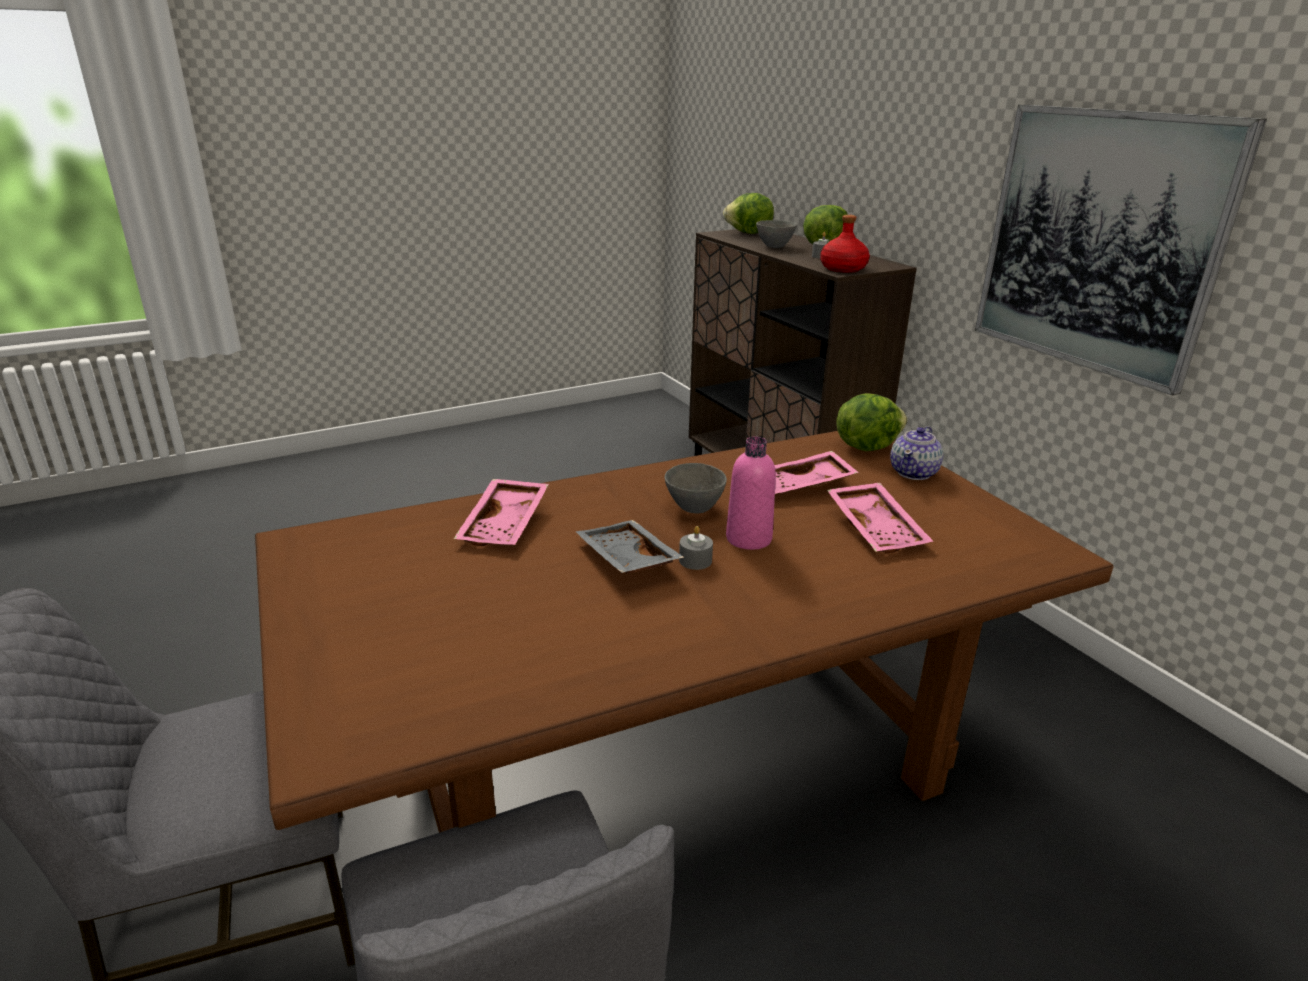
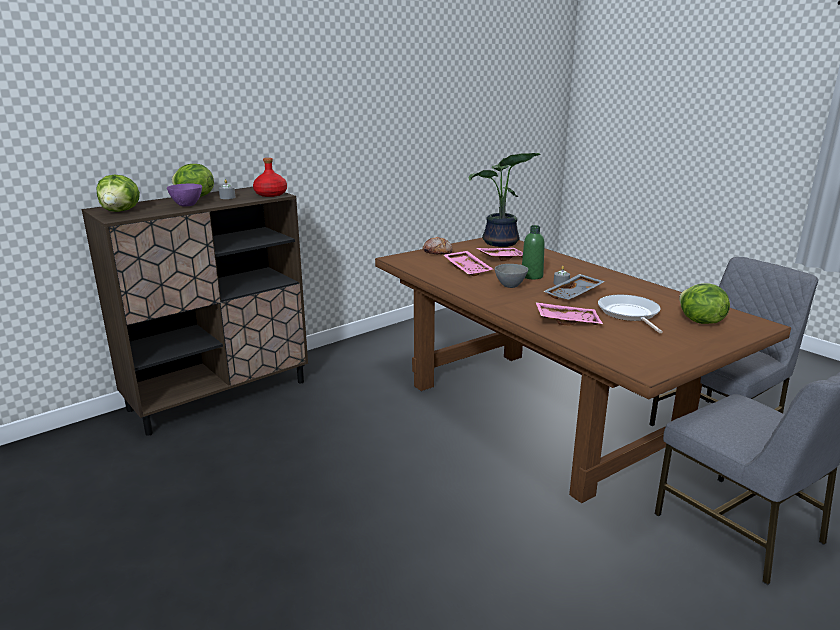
camera: 100 degrees left, 5 degrees down
pink bottle [726,437,776,550] -> green bottle [522,225,545,279]
grey bowl [756,220,797,248] -> purple bowl [167,183,202,207]
lettuce [837,393,907,451] -> lettuce moved to [679,283,730,324]
teapot [890,426,944,480] -> bread [422,237,452,254]
picture [975,105,1267,396] -> none
none -> potted plant [469,153,540,247]
none -> frying pan [598,295,663,333]

